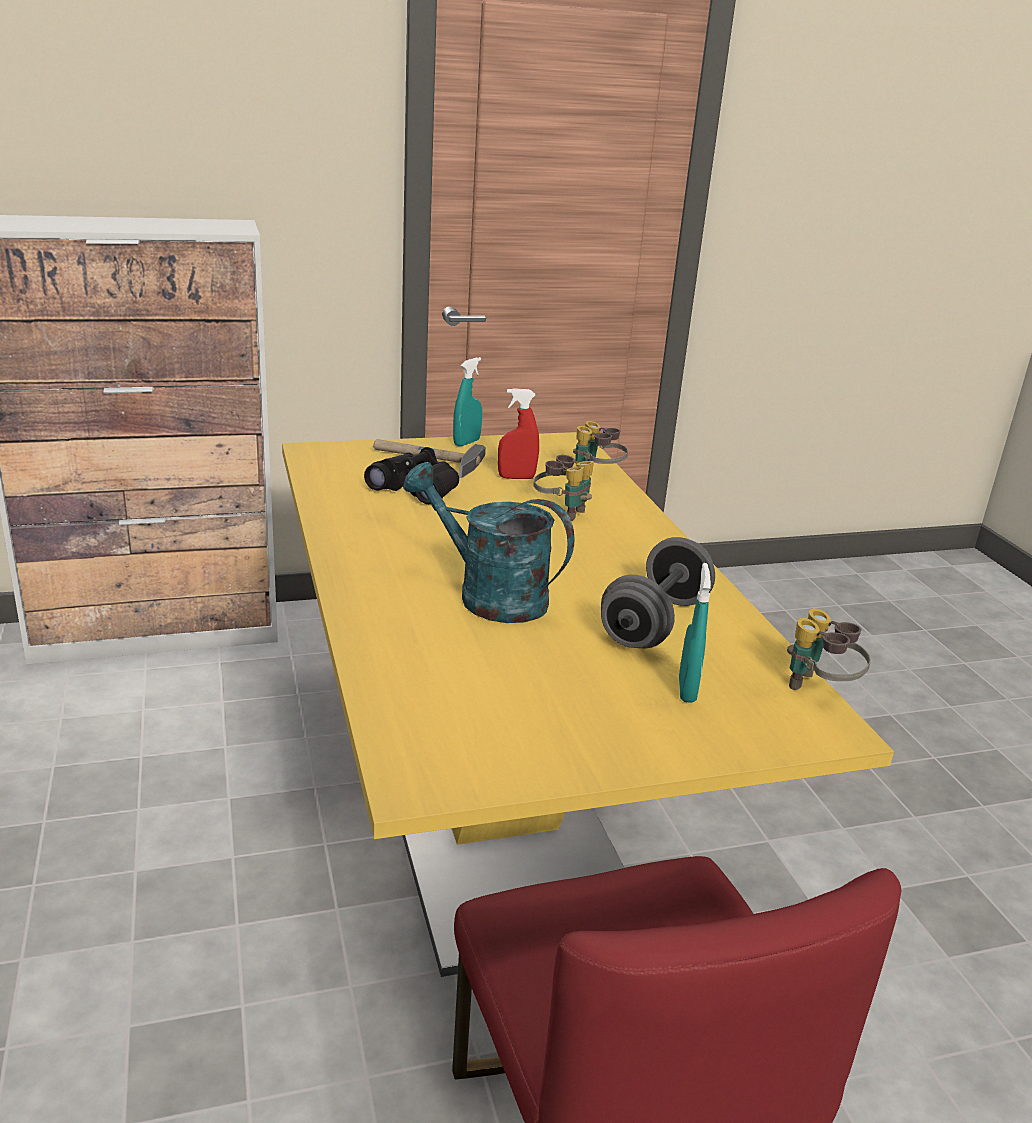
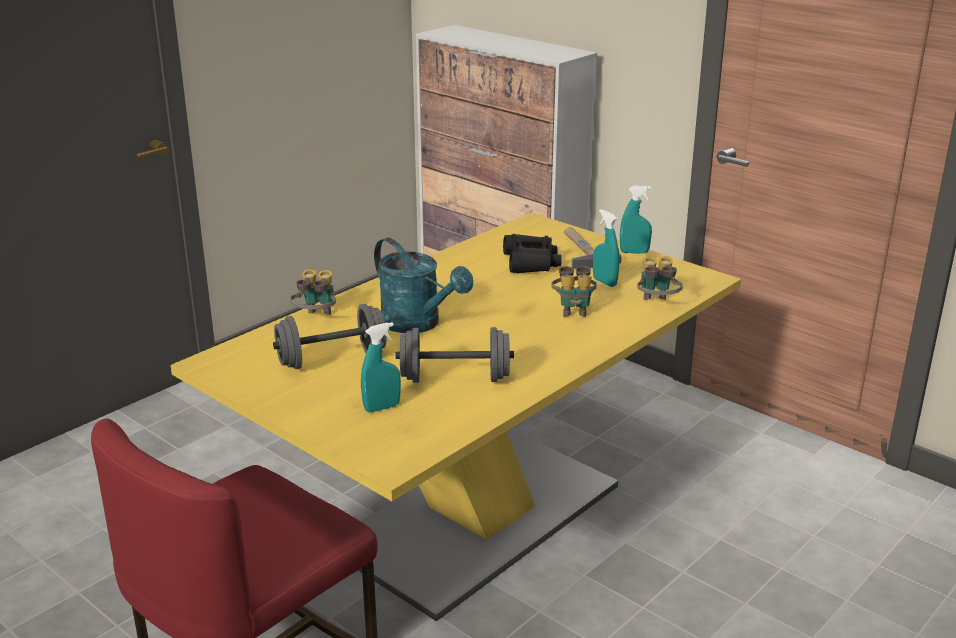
camera: 60 degrees right, 0 degrees up
turquoise watering can [403,462,575,623] -> turquoise watering can turned 135 degrees clockwise [374,238,473,333]
red spray bottle [498,388,539,479] -> turquoise spray bottle [593,209,619,287]
binoculars [787,608,871,690] -> binoculars moved to [290,269,336,315]
none -> grey dumbbell [273,304,387,369]

